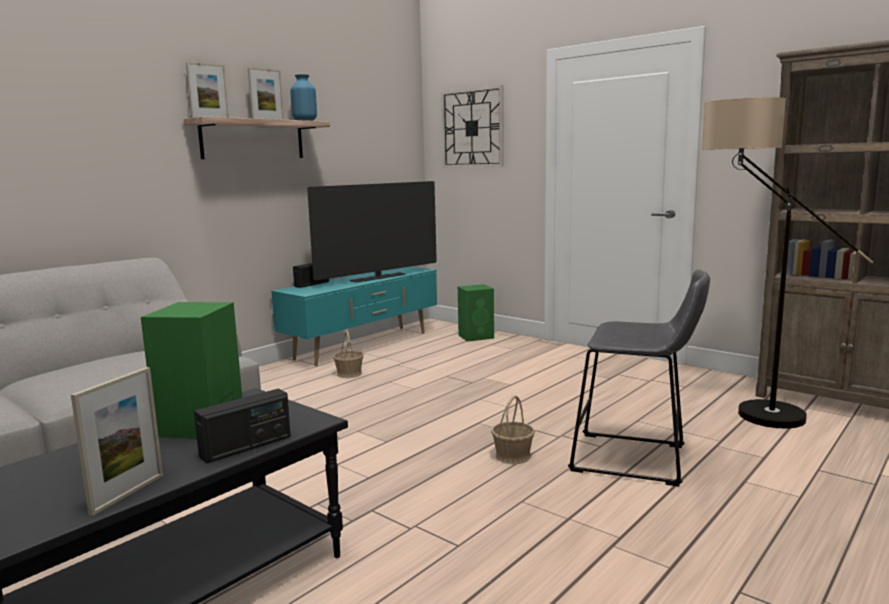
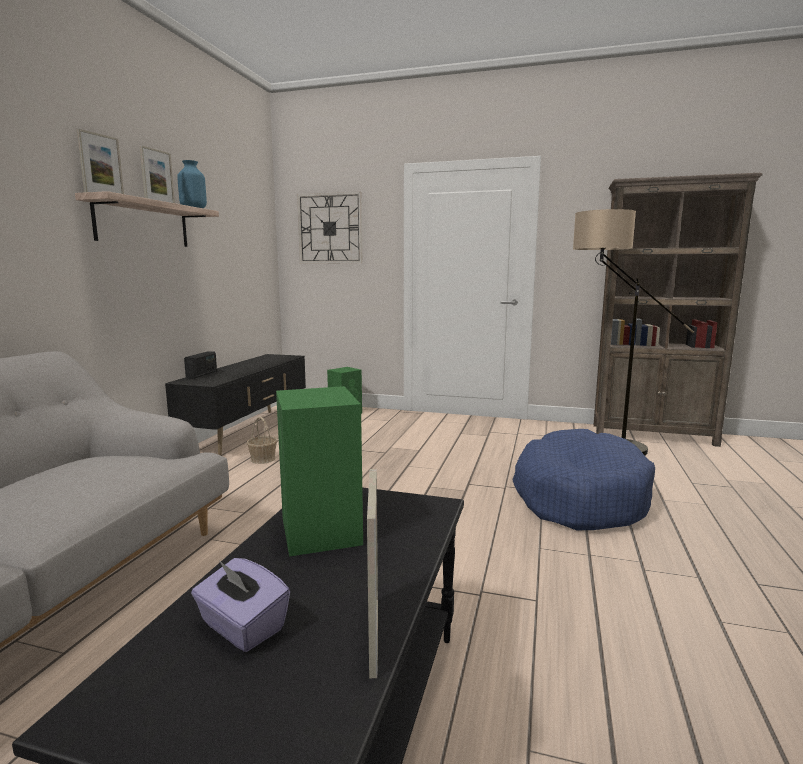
camera: 25 degrees left, 0 degrees up
radio [194,389,291,463] -> none
turquoise tv stand [271,267,437,366] -> black tv stand [165,354,306,455]
television [307,181,437,282] -> none
basket [491,395,535,464] -> none
grey stool [568,269,710,487] -> blue dog bed [512,429,655,530]
none -> purple tissue box [191,558,290,652]

